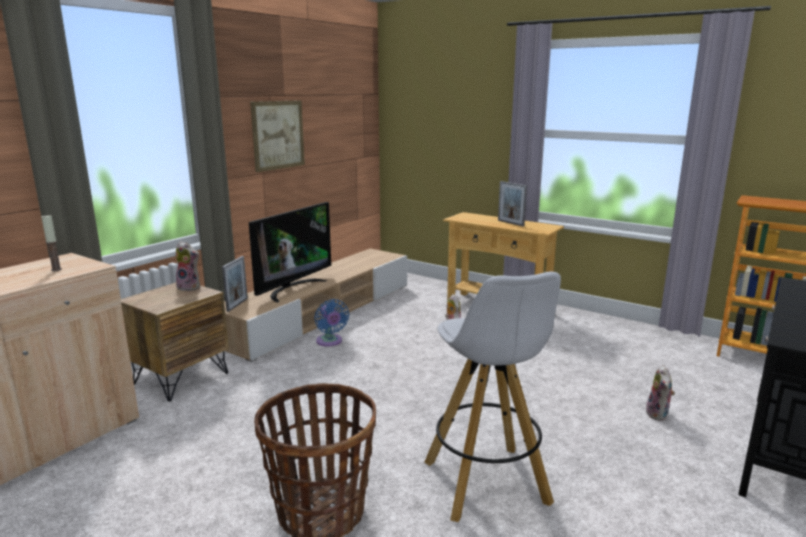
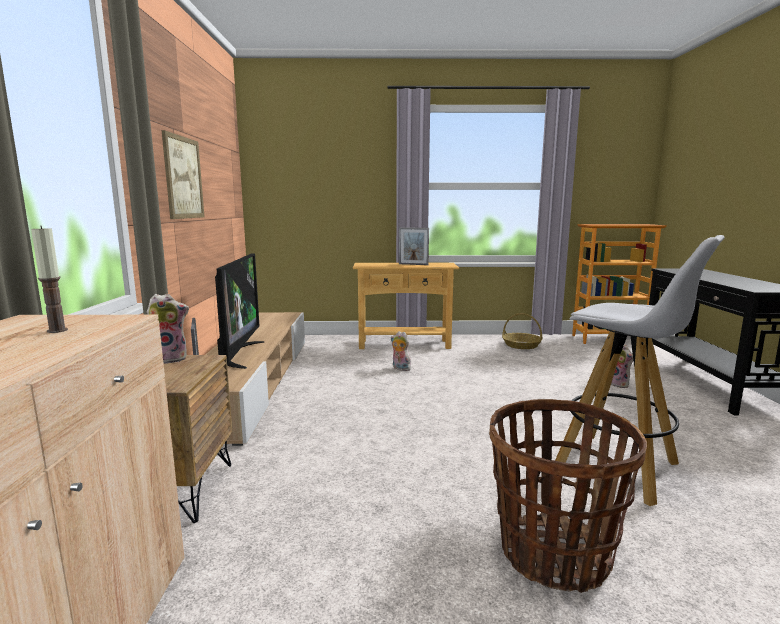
camera: 35 degrees left, 5 degrees down
blue fan [314,299,349,346] -> none
none -> basket [502,313,542,349]

